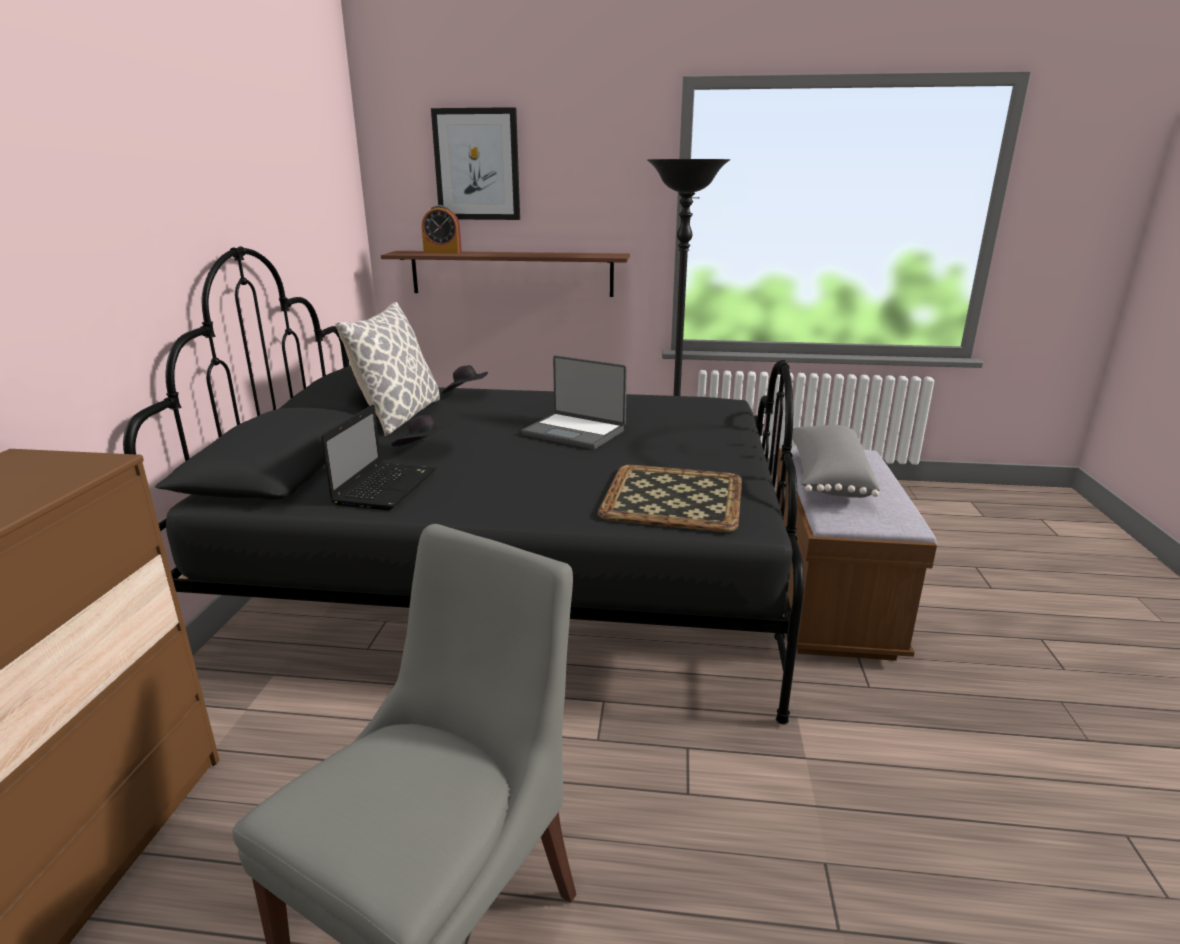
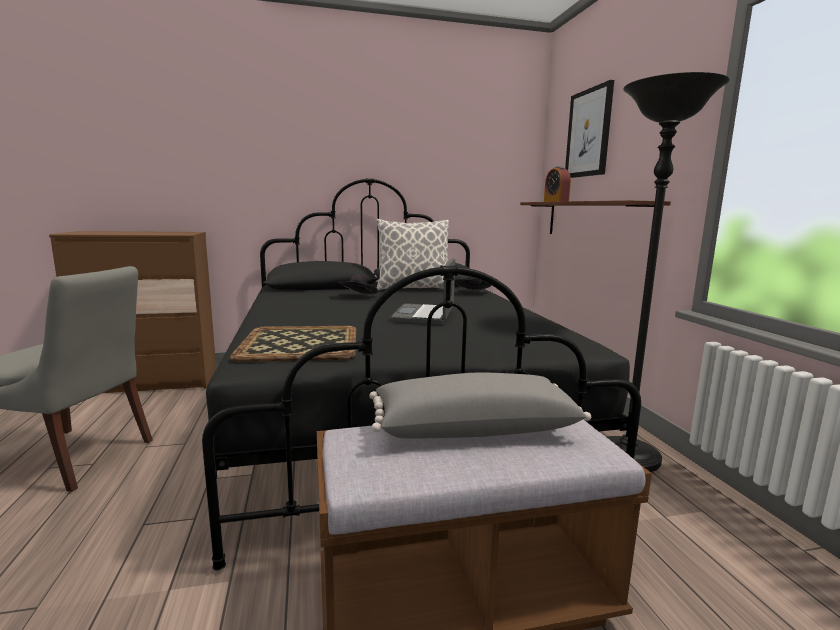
camera: 70 degrees right, 10 degrees down
laptop [321,405,436,510] -> none

